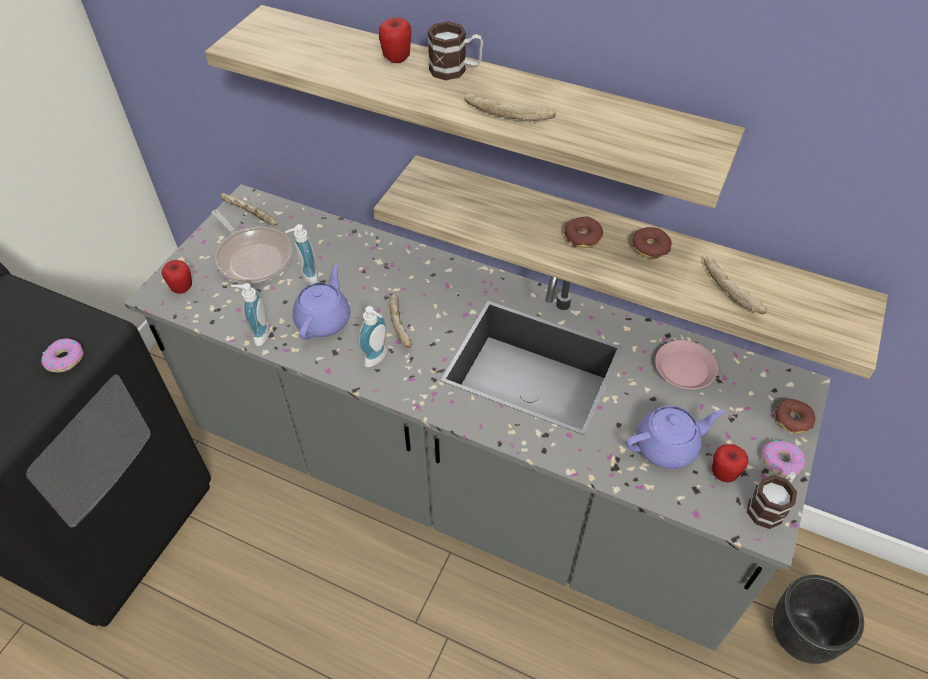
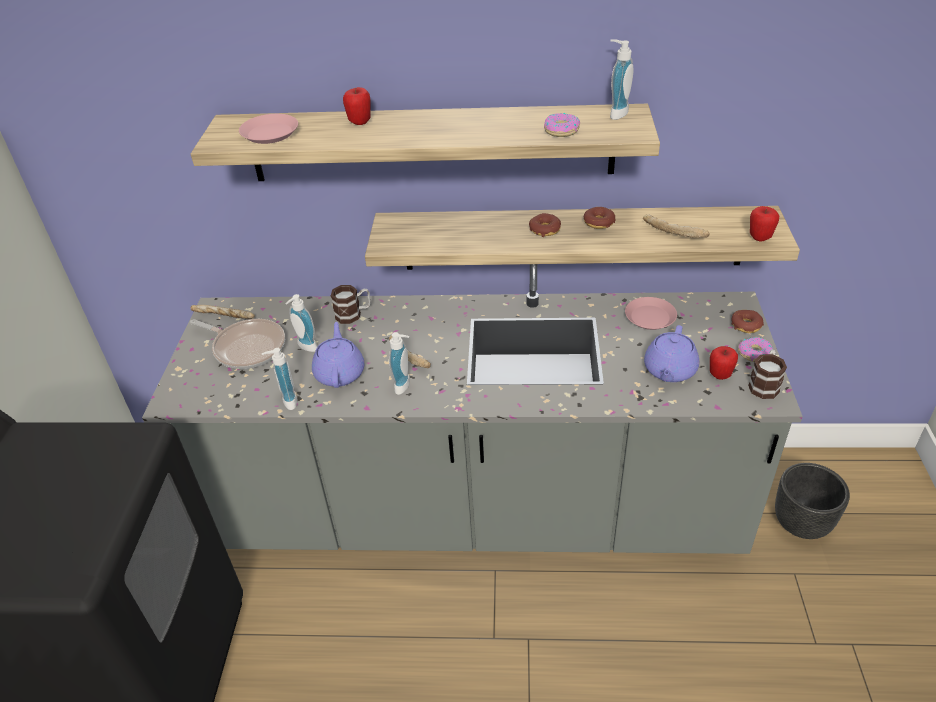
camera: 20 degrees left, 10 degrees down
donut [41,338,83,372] -> donut moved to [544,113,580,137]
apple [162,260,192,294] -> apple moved to [750,206,779,241]
mug [428,22,483,80] -> mug moved to [331,285,370,324]
bread [464,93,556,121] -> none
purple teapot [626,405,725,469] -> purple teapot turned 150 degrees clockwise [644,325,699,382]
none -> pink plate [239,114,298,144]
none -> soap dispenser [610,39,633,120]

